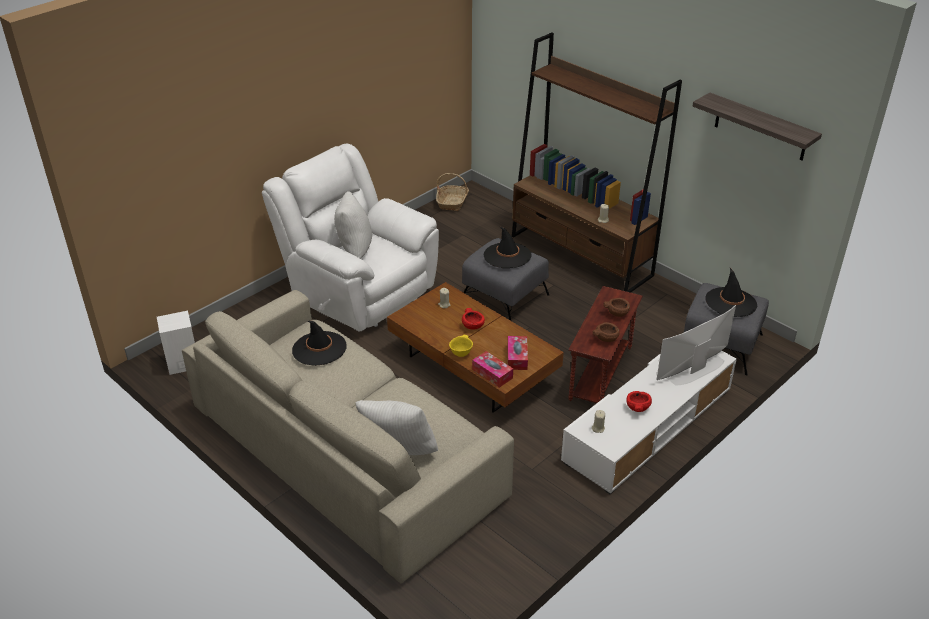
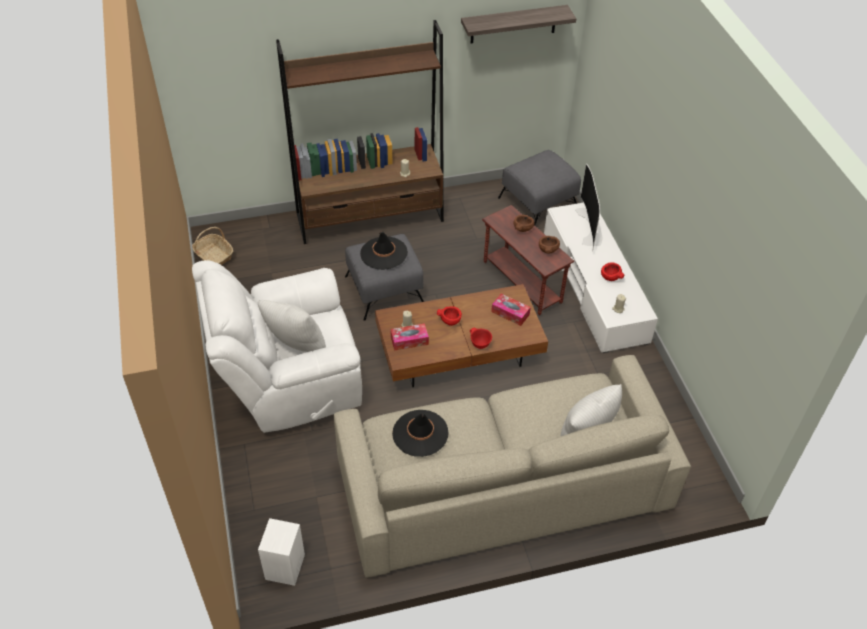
camera: 60 degrees left, 10 degrees up
yellow bowl [449,335,473,357] -> red bowl [470,328,492,349]
tissue box [472,351,513,388] -> tissue box moved to [391,323,429,351]
black hat [705,268,757,317] -> none

